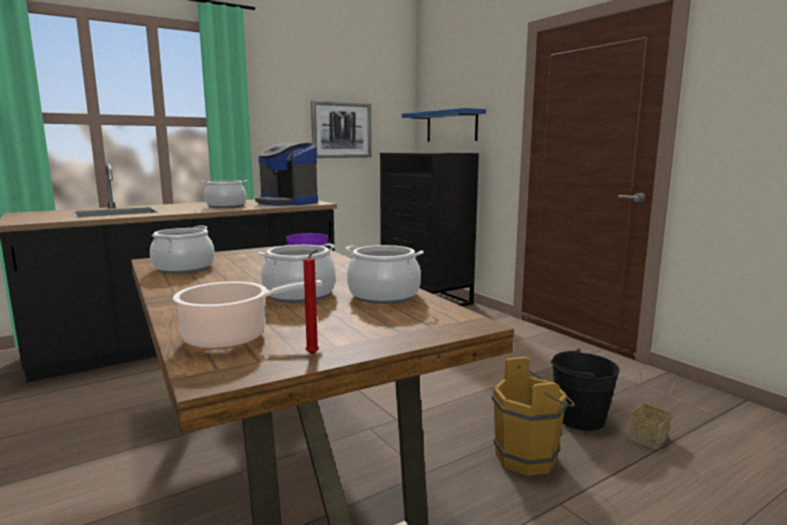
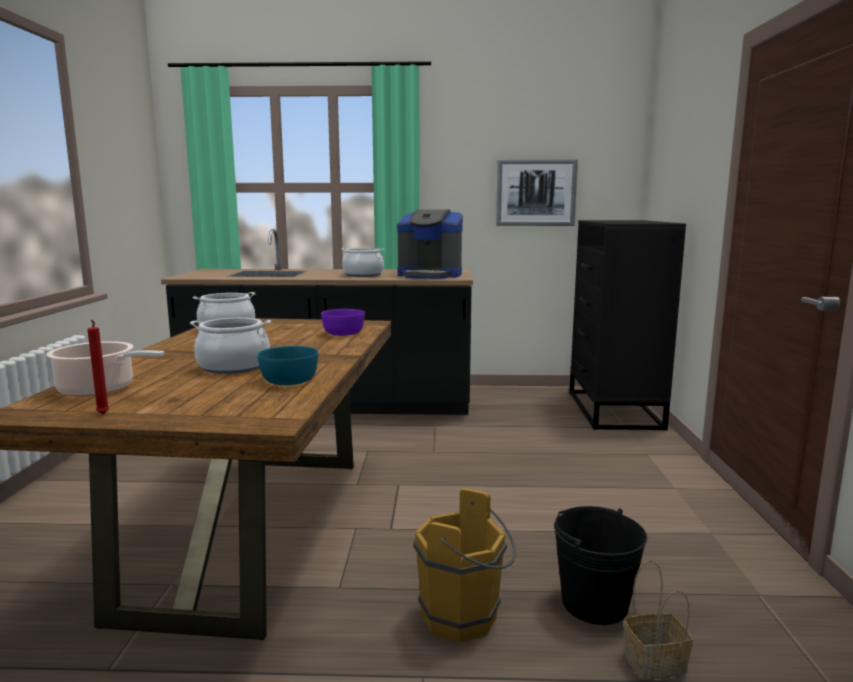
camera: 35 degrees right, 0 degrees up
coffee machine [255,143,318,206] -> coffee machine turned 60 degrees counterclockwise [397,209,463,279]
cooking pot [345,245,424,304] -> turquoise bowl [257,346,318,385]
blue shelf [402,108,486,142] -> none

